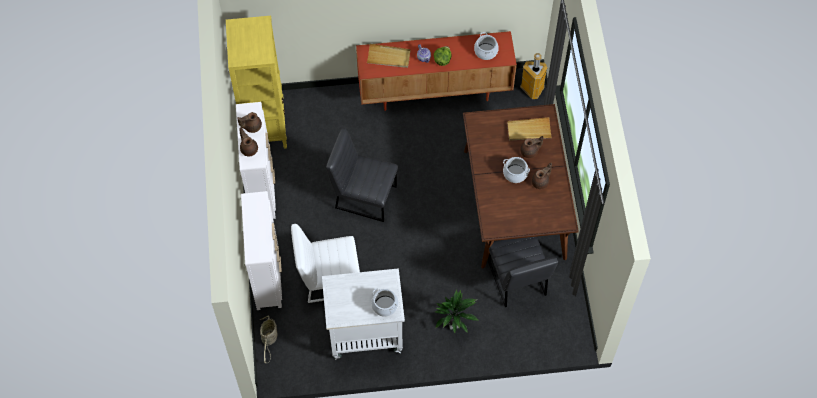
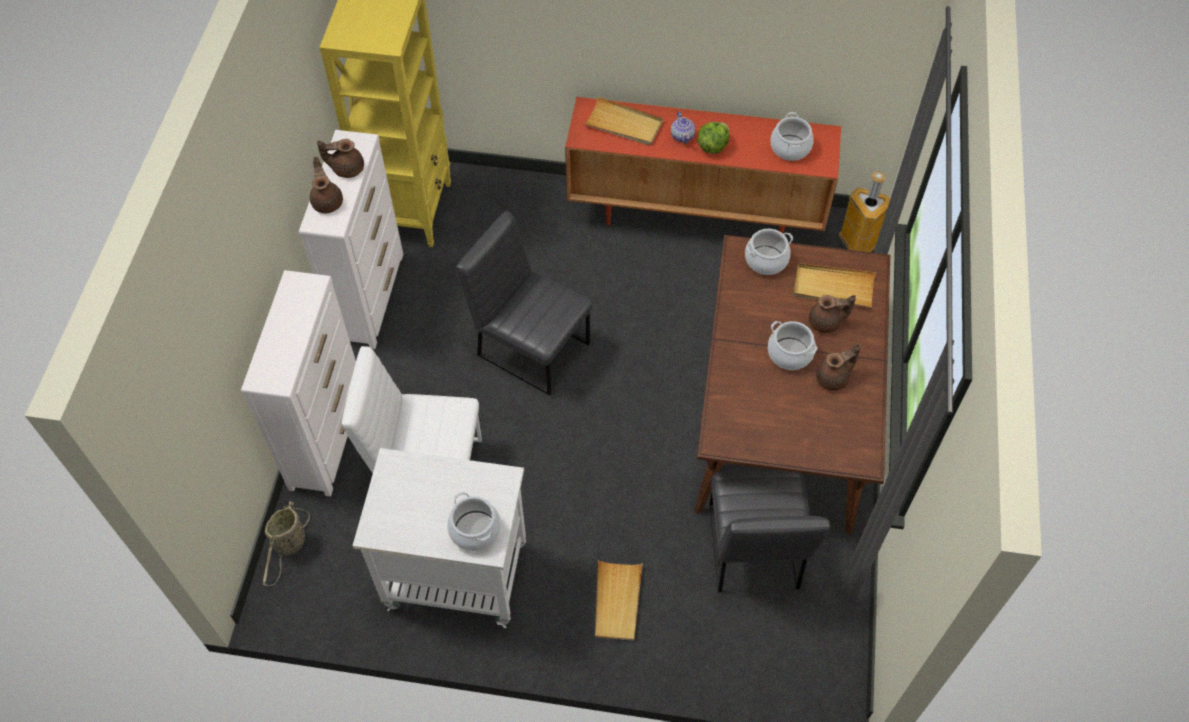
camera: 15 degrees right, 5 degrees down
potted plant [435,290,479,333] -> beige tray [595,560,643,641]
none -> cooking pot [745,229,793,275]

